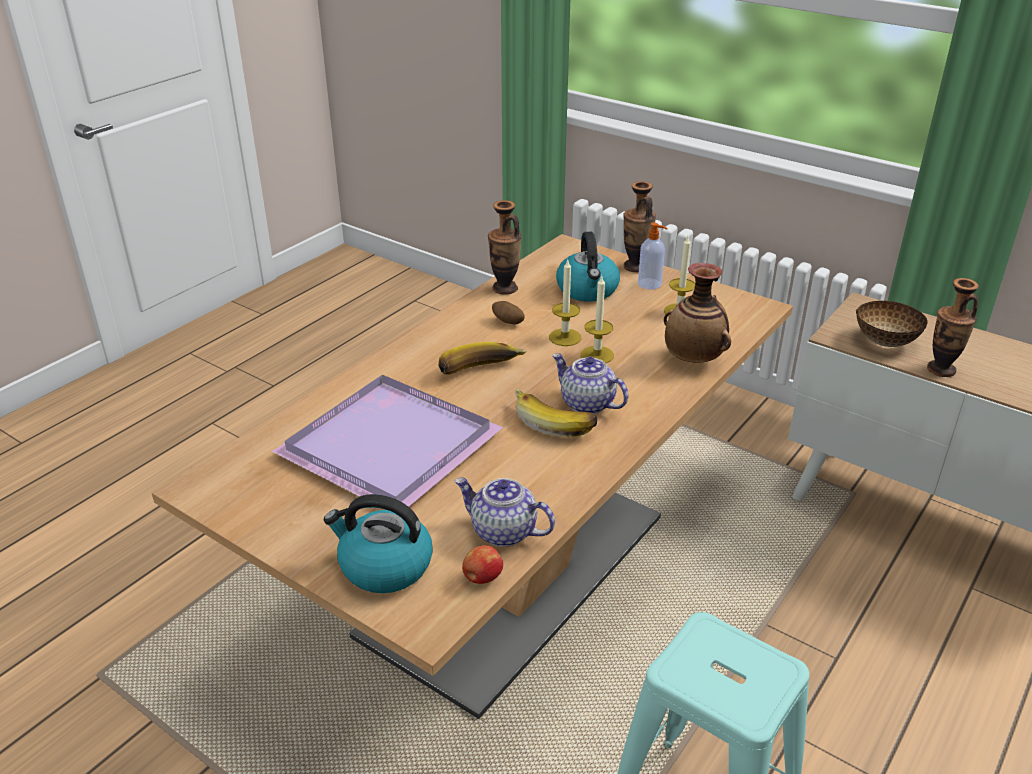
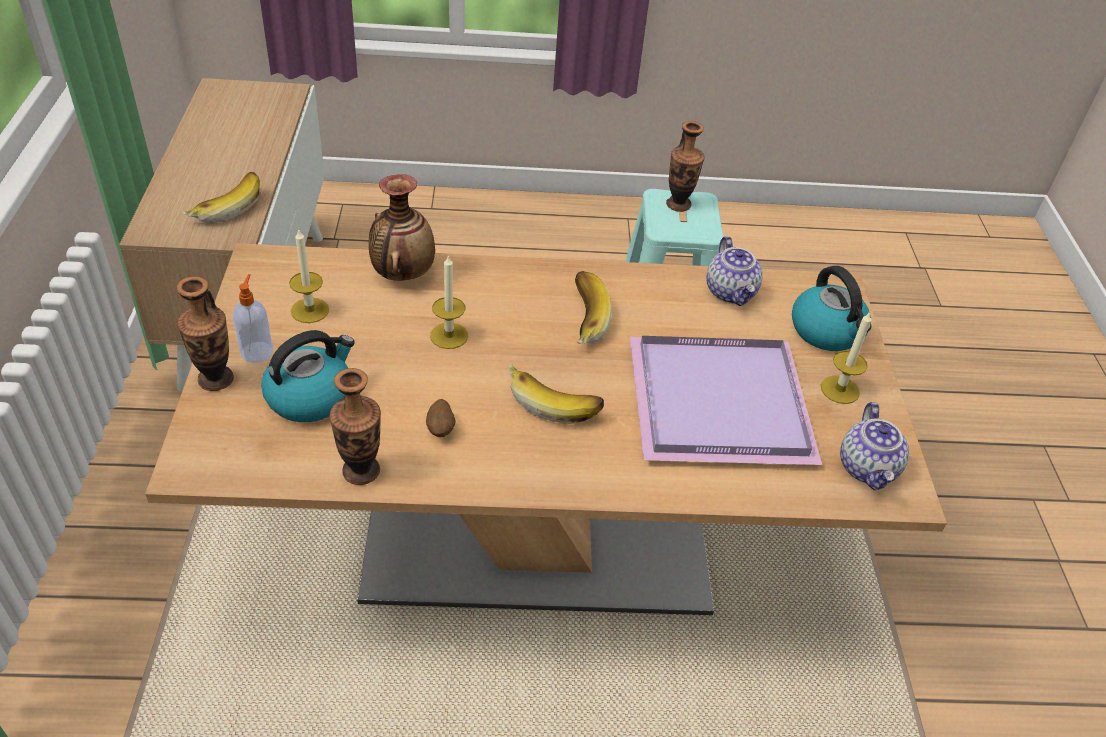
camera: 130 degrees left, 10 degrees up
apple [462,545,503,584] -> none
candle [549,260,581,346] -> candle moved to [821,312,871,404]
teapot [552,353,629,414] -> teapot moved to [840,402,909,490]
bowl [856,301,928,347] -> banana [182,172,260,223]
vase [927,278,979,377] -> vase moved to [666,121,705,212]

